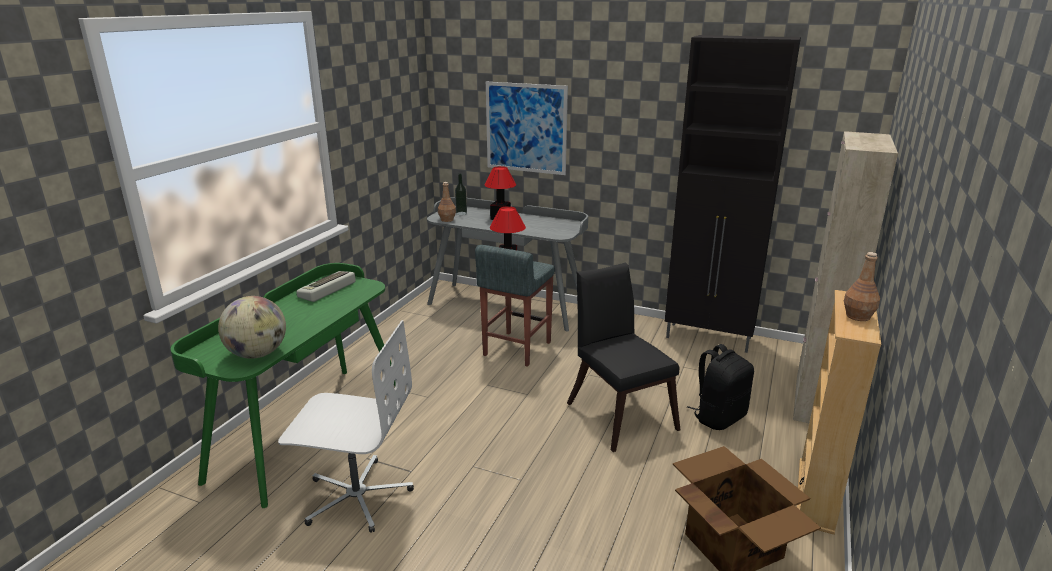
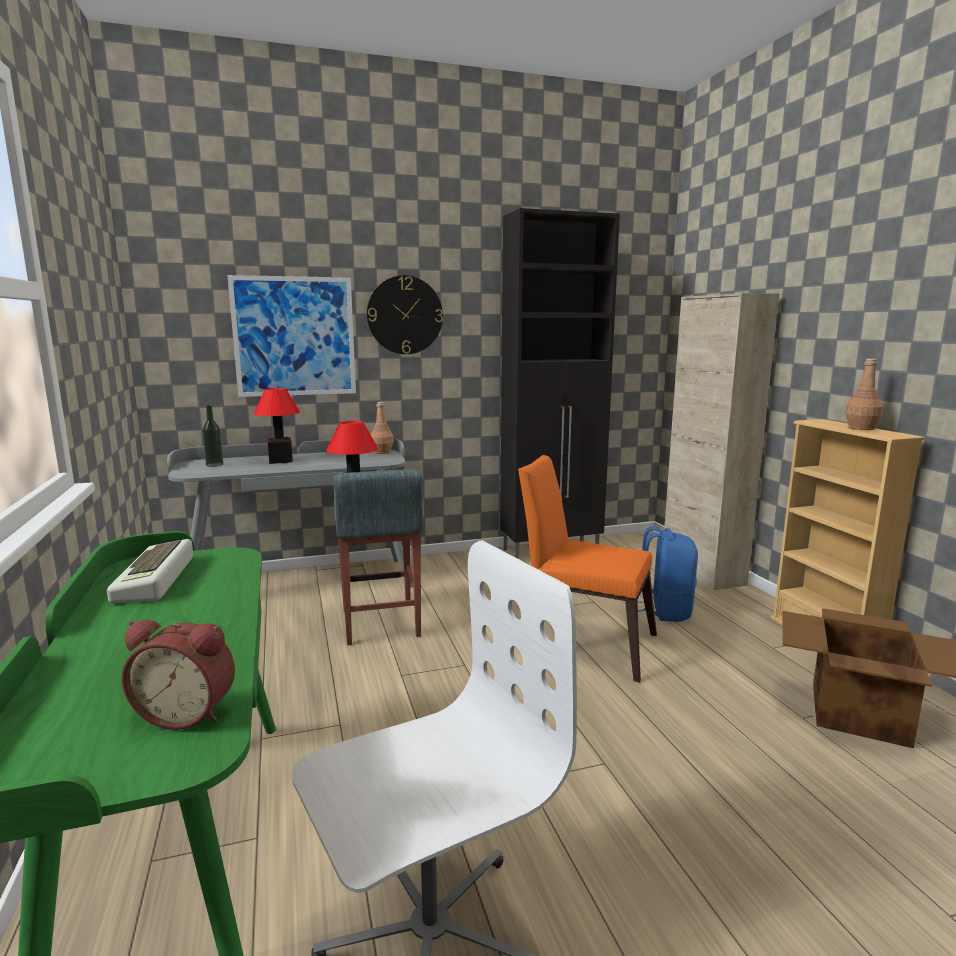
camera: 40 degrees left, 10 degrees down
globe [218,296,286,359] -> alarm clock [122,620,235,730]
brown bottle [438,182,456,222] -> brown bottle moved to [371,402,394,454]
black chair [567,263,681,452] -> orange chair [518,455,657,682]
black backpack [687,344,754,430] -> blue backpack [637,526,698,622]
none -> wall clock [367,275,443,354]

